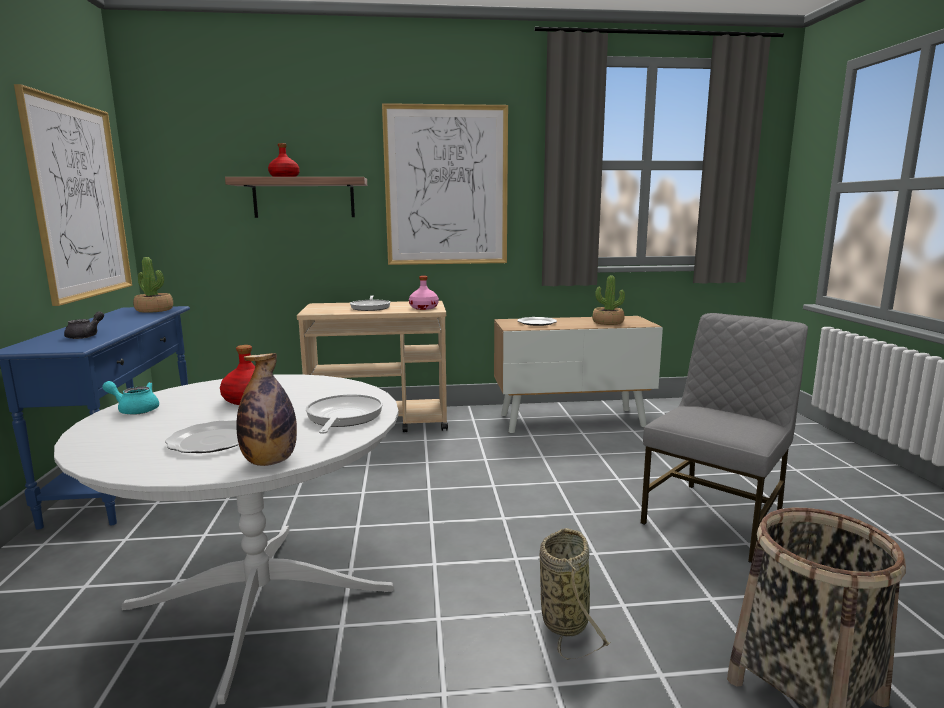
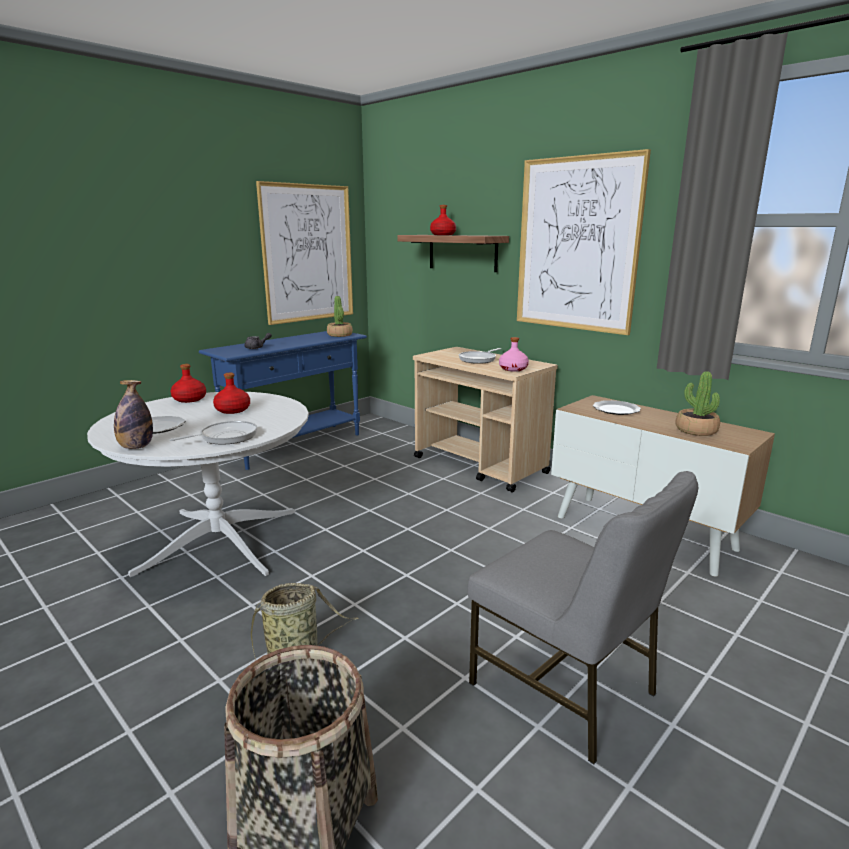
camera: 50 degrees right, 5 degrees up
turquoise teapot [102,381,159,415] -> red bottle [171,364,206,403]
grey chair [641,313,808,563] -> grey chair turned 45 degrees clockwise [468,471,698,764]

